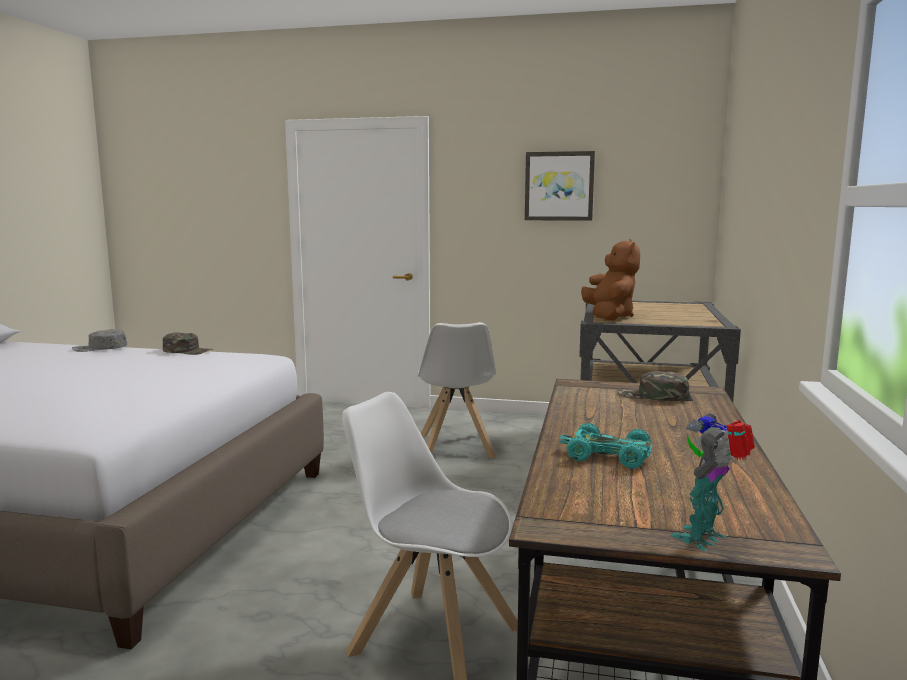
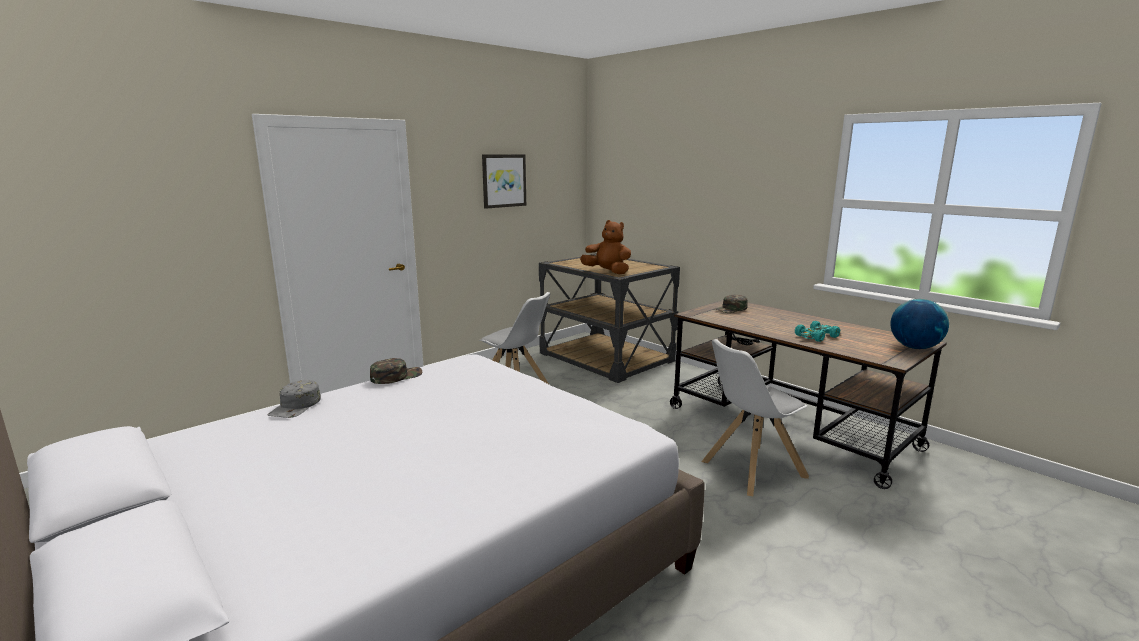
camera: 55 degrees left, 5 degrees up
toy robot [671,413,755,551] -> globe [890,299,949,349]

